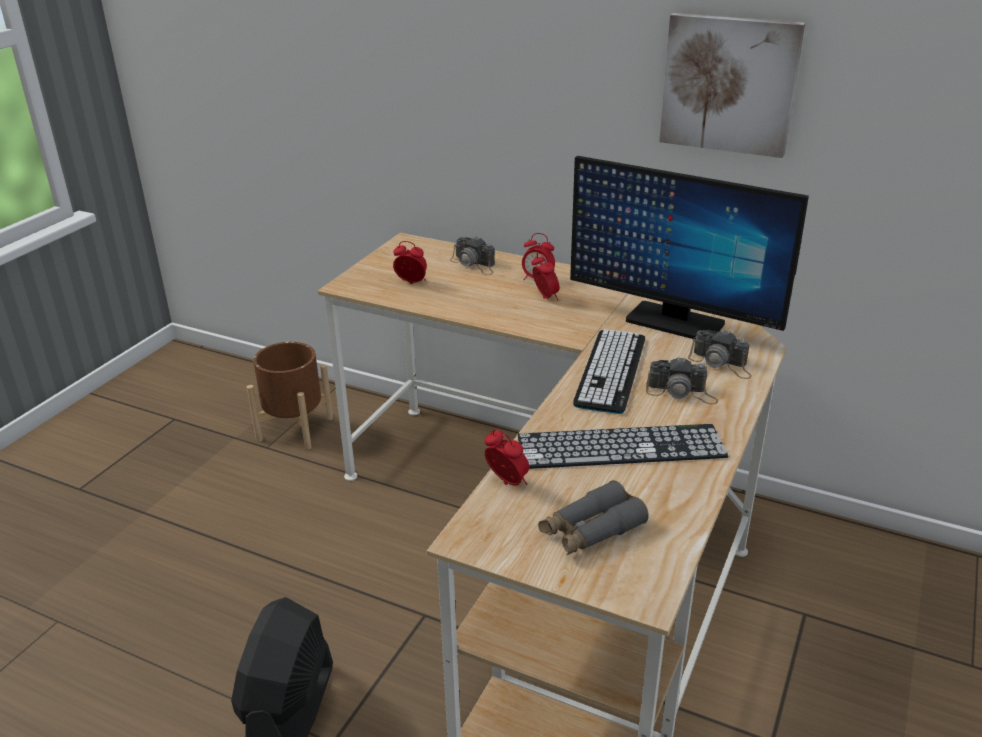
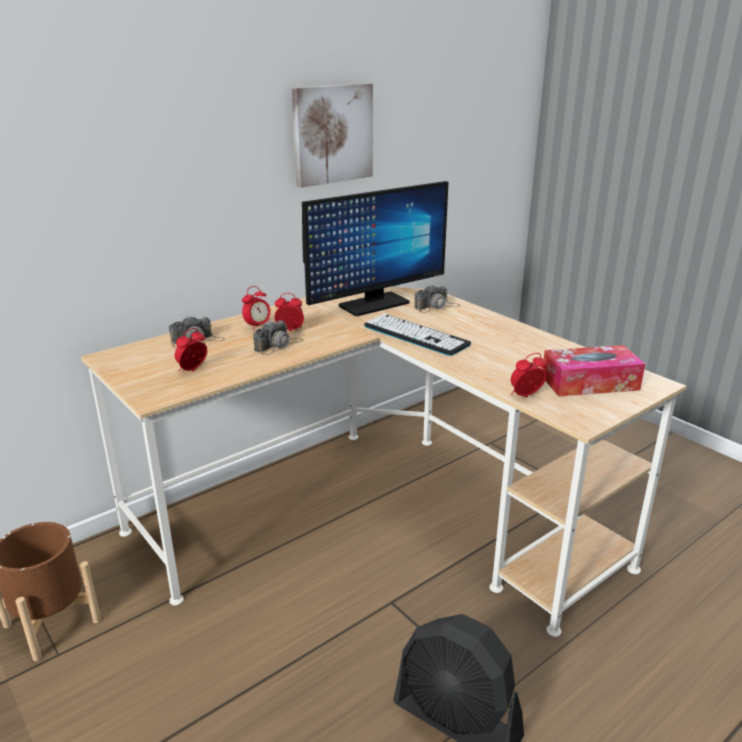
camera: 65 degrees left, 5 degrees down
keyboard [518,424,729,469] -> none
grey binoculars [538,480,649,555] -> tissue box [543,345,645,397]
camera [646,356,718,405] -> camera moved to [253,320,303,355]

